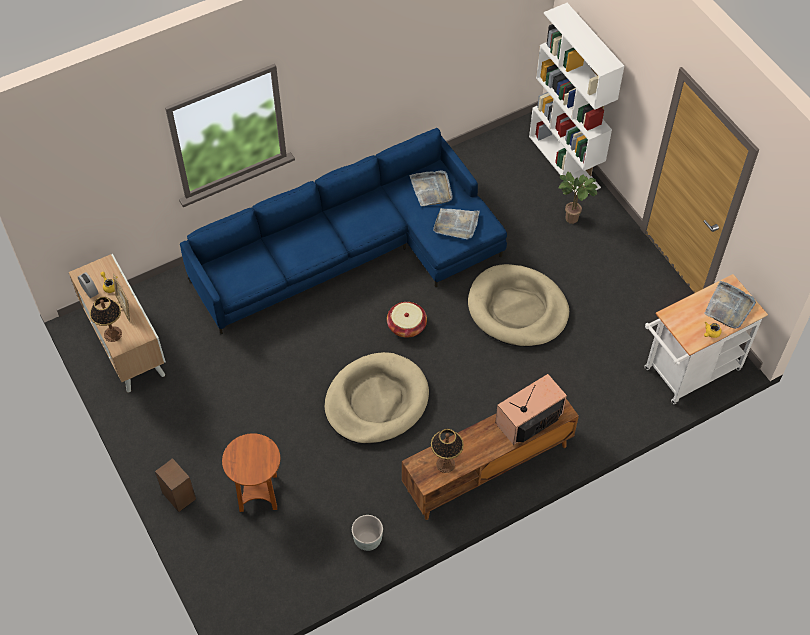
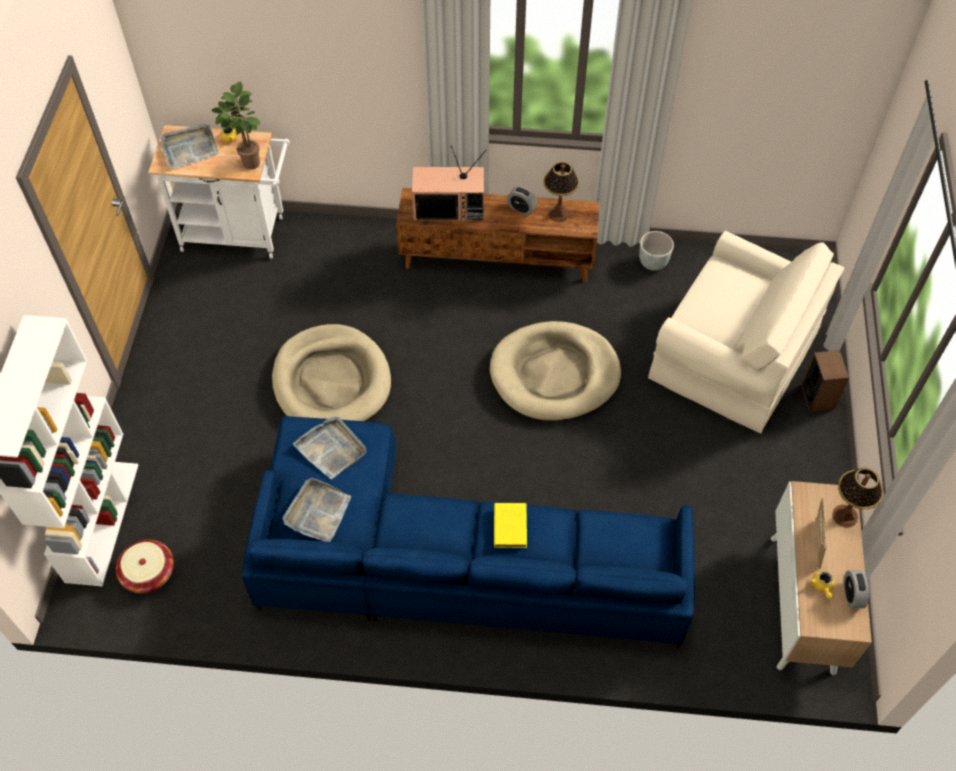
camera: 145 degrees left, 0 degrees up
brown side table [222,433,280,512] -> beige armchair [648,230,844,434]
basket [387,302,427,338] -> basket moved to [116,540,174,593]
potted plant [559,172,598,224] -> potted plant moved to [212,81,260,170]
none -> yellow book [494,503,527,548]
none -> alarm clock [507,186,537,216]

